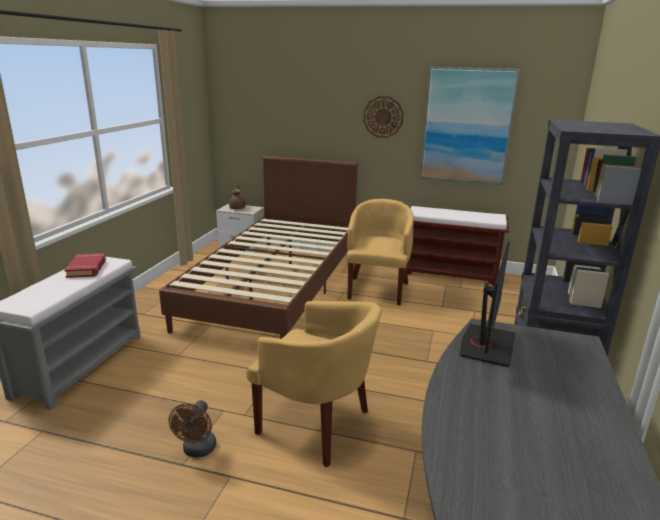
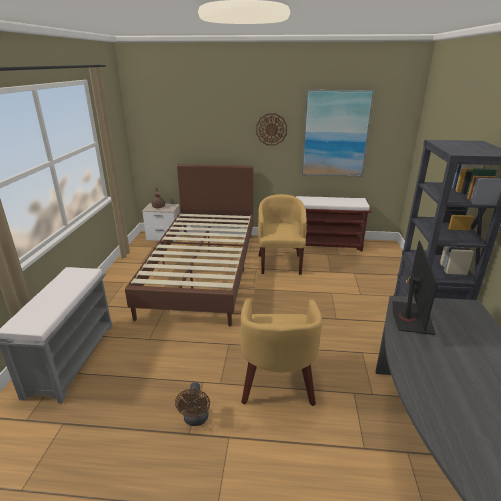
camera: 10 degrees left, 5 degrees up
red book [64,253,106,278] -> none
yellow armchair [246,301,382,467] -> yellow armchair turned 75 degrees clockwise [240,298,322,406]

